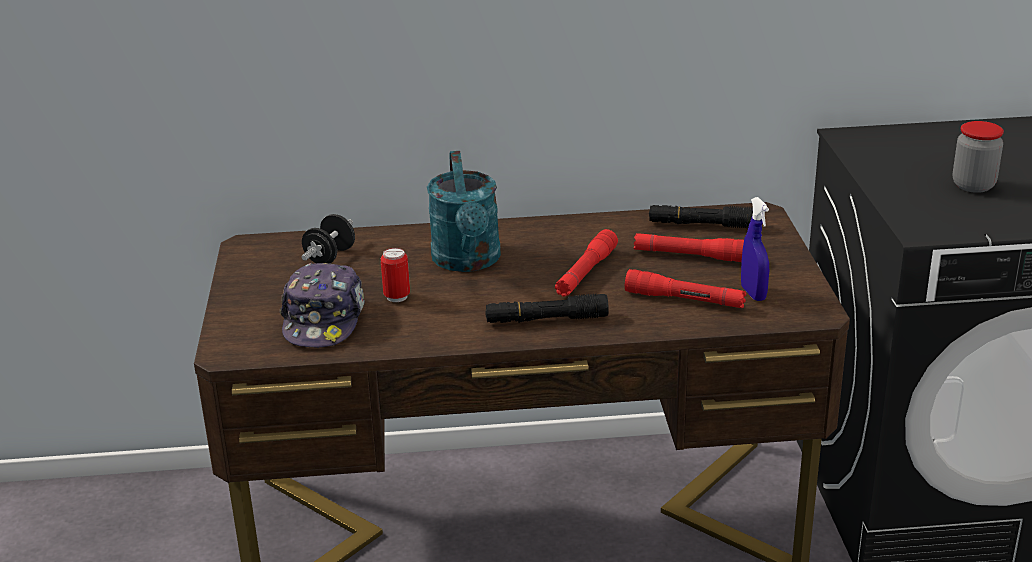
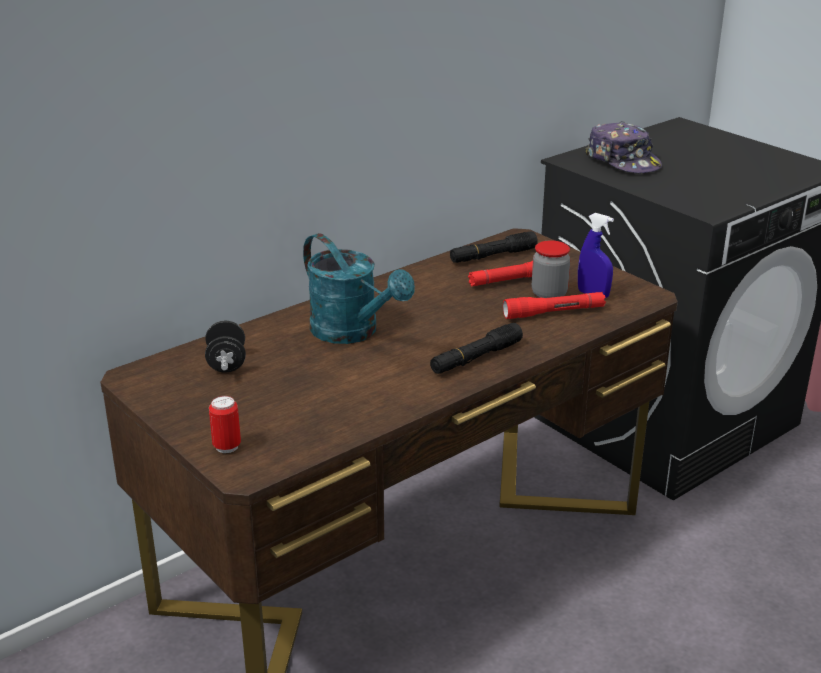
camera: 35 degrees left, 0 degrees up
cap [280,263,365,348] -> cap moved to [585,122,662,173]
can [381,248,410,302] -> can moved to [209,396,241,453]
red flashlight [555,229,618,297] -> none
jar [953,121,1004,193] -> jar moved to [532,240,570,298]

